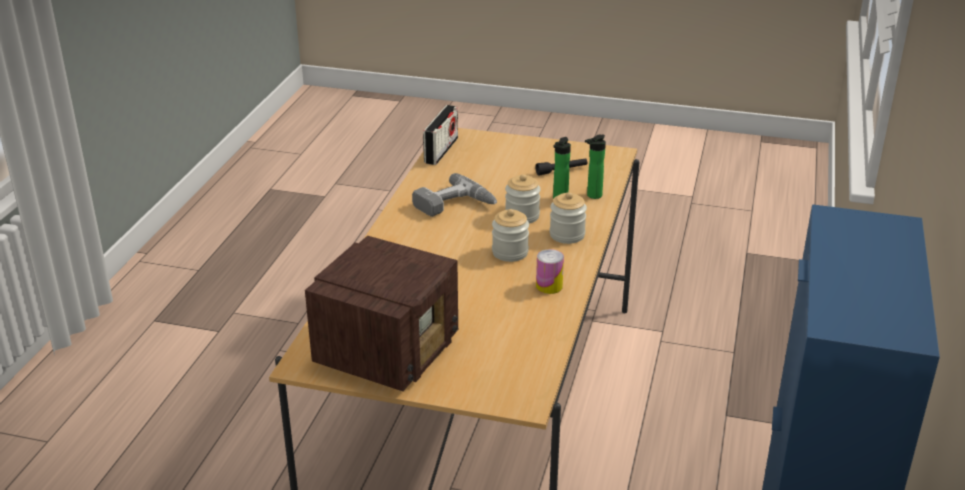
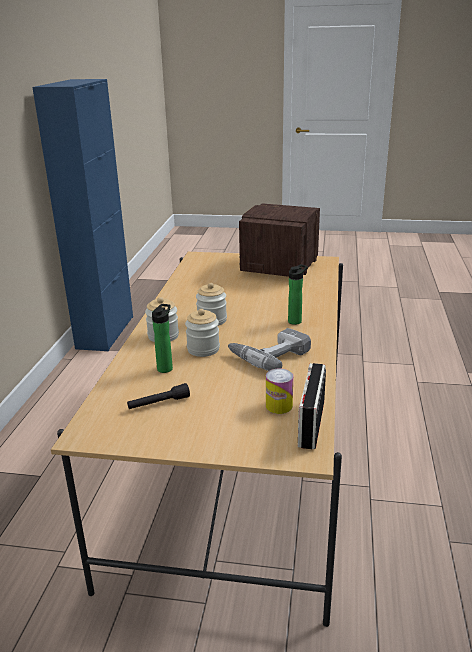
camera: 175 degrees right, 5 degrees down
can [536,249,564,294] -> can moved to [266,368,293,414]
bottle [585,135,606,199] -> bottle moved to [288,264,307,325]

